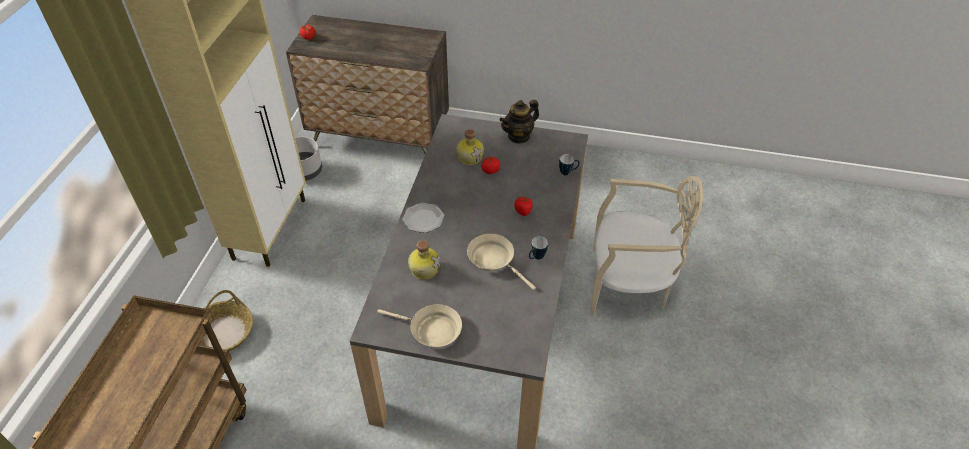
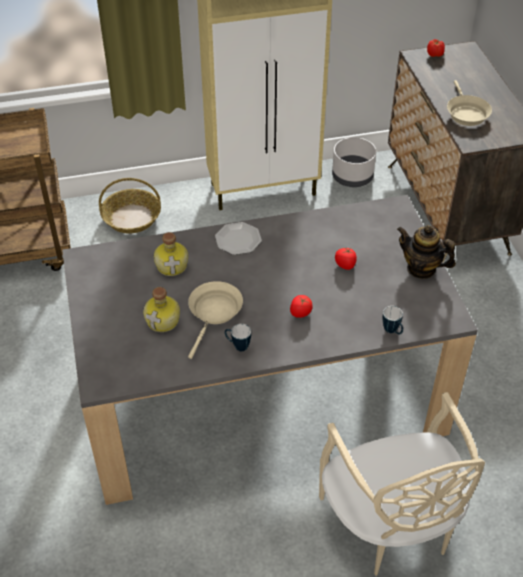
camera: 65 degrees right, 0 degrees up
beige frying pan [377,304,462,348] -> beige frying pan moved to [447,80,492,126]
bottle [456,129,484,165] -> bottle moved to [143,287,180,332]

